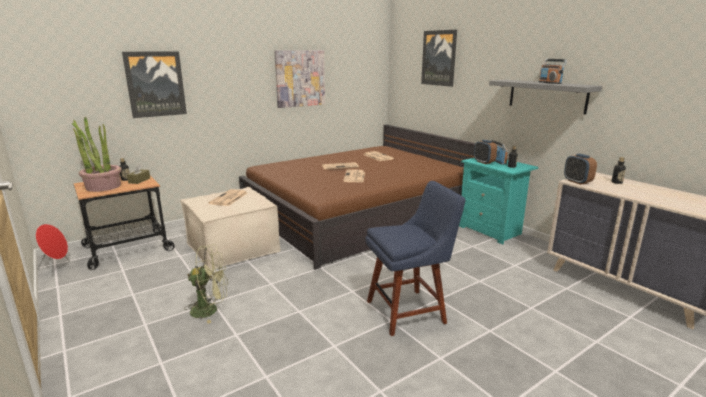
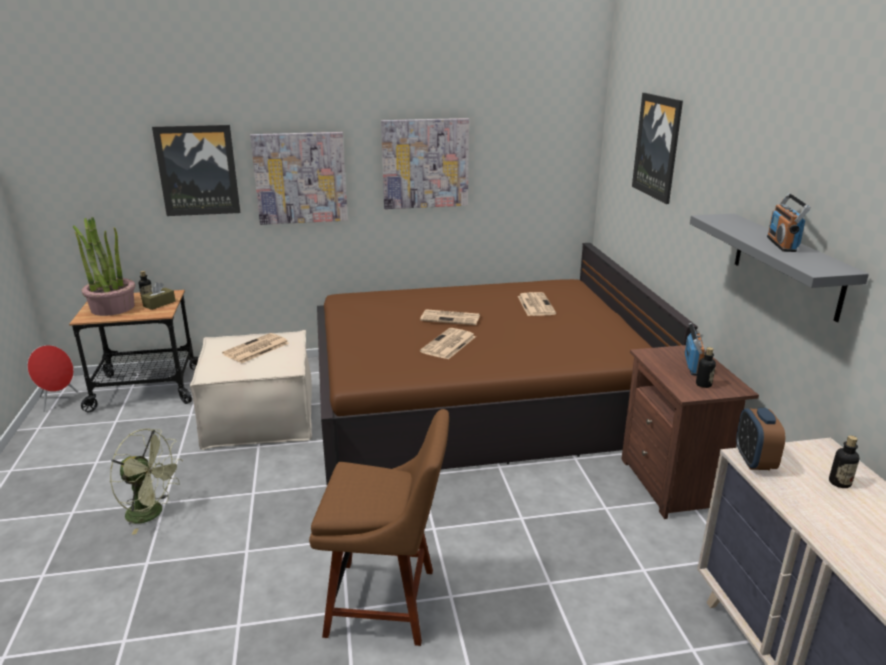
camera: 25 degrees right, 5 degrees up
blue chair [365,181,466,336] -> brown chair [309,409,449,646]
turquoise nightstand [459,158,538,244] -> brown nightstand [621,345,759,519]
alarm clock [474,140,497,164] -> none
none -> picture [250,132,348,225]

